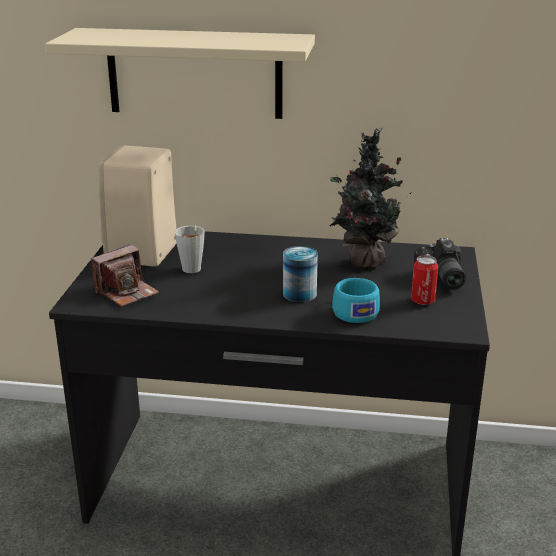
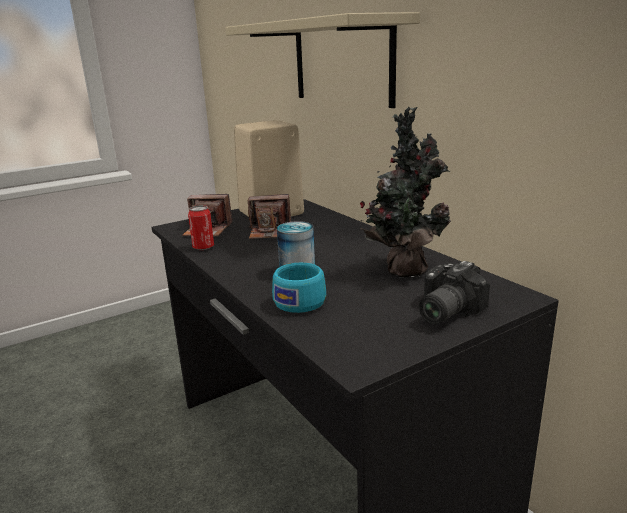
camera: 50 degrees right, 5 degrees down
grey cup [175,225,205,273] -> camera [248,194,291,239]
can [411,255,438,305] -> can moved to [188,205,214,250]

